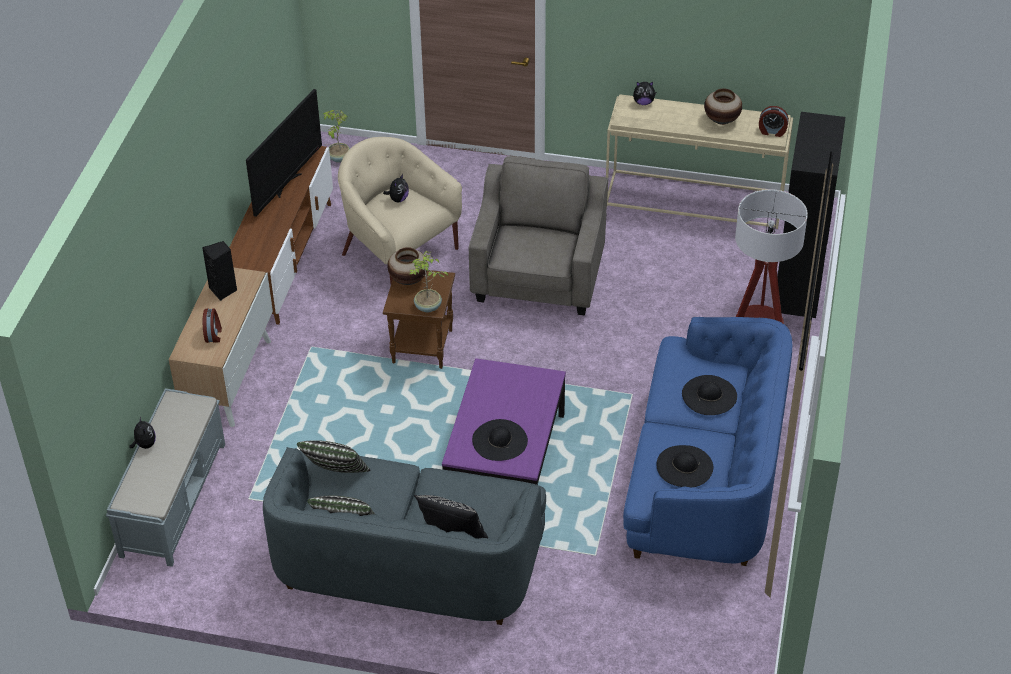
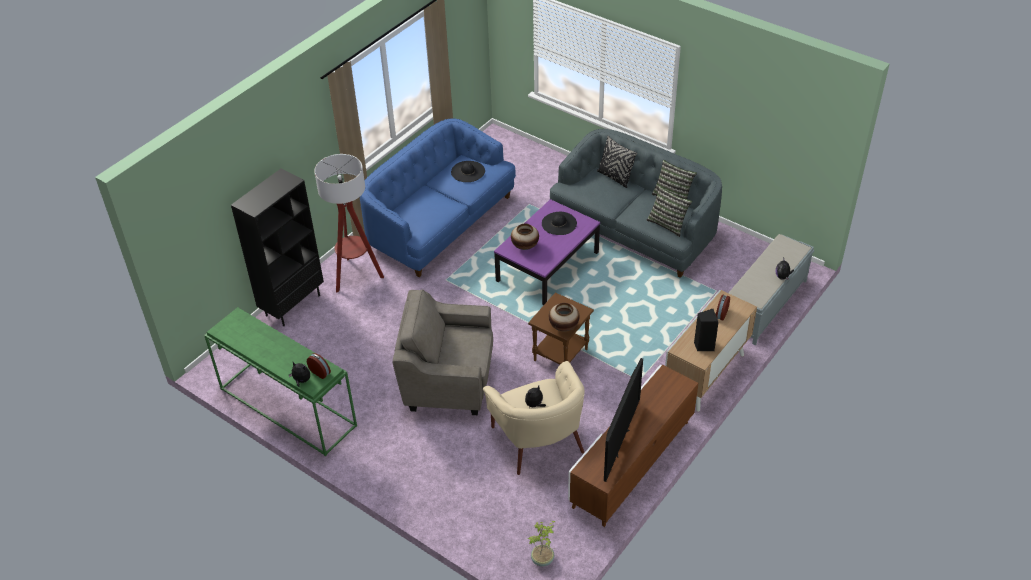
camera: 155 degrees left, 0 degrees up
television [246,89,322,217] -> television turned 150 degrees clockwise [604,358,643,482]
potted plant [409,251,448,312] -> none
grey armchair [469,156,608,316] -> grey armchair turned 60 degrees clockwise [392,289,493,415]
beige console table [606,94,793,229] -> green console table [204,307,357,456]
black hat [682,375,737,415] -> none
vase [704,89,742,125] -> vase moved to [511,224,539,250]
alarm clock [759,106,789,137] -> alarm clock moved to [307,353,331,379]

